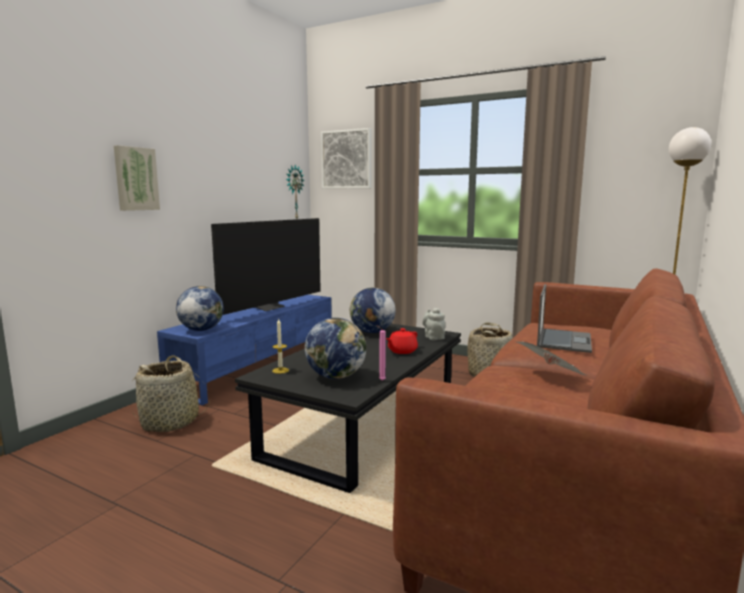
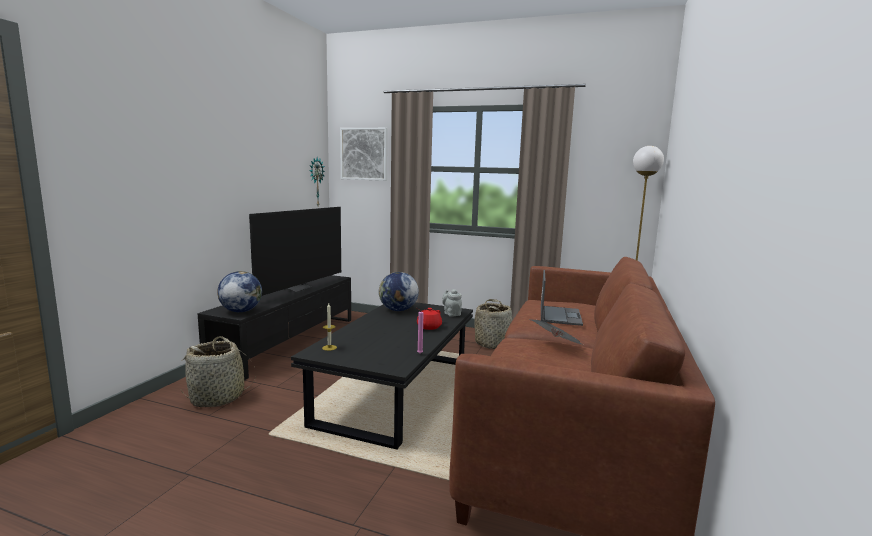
camera: 10 degrees left, 0 degrees up
picture [114,145,160,211] -> none
blue tv stand [157,295,332,405] -> black tv stand [197,275,351,380]
globe [305,318,366,379] -> none

